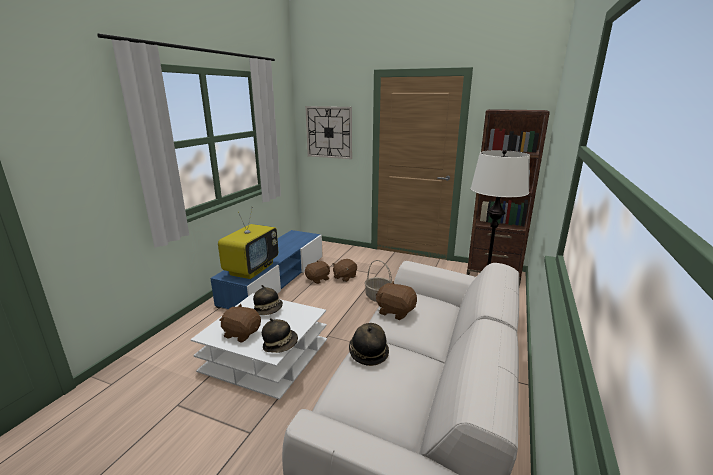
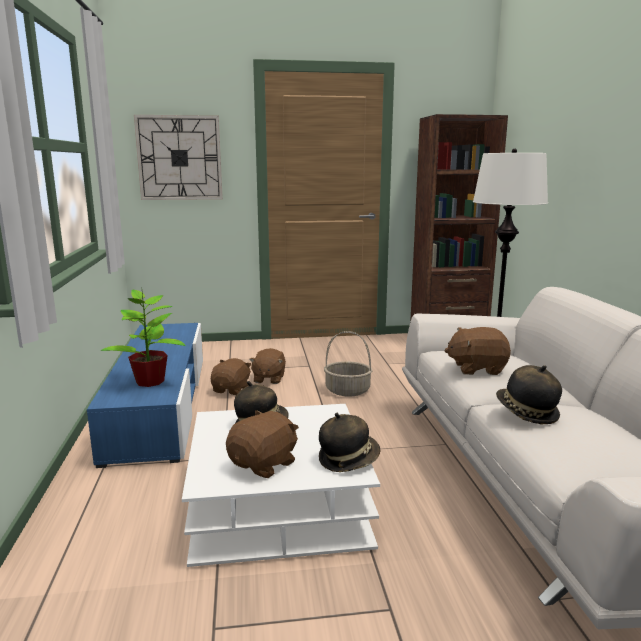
camera: 30 degrees left, 5 degrees down
television [218,207,278,279] -> potted plant [101,290,186,387]
brown plush toy [219,304,261,343] -> brown plush toy turned 135 degrees clockwise [226,410,299,478]

